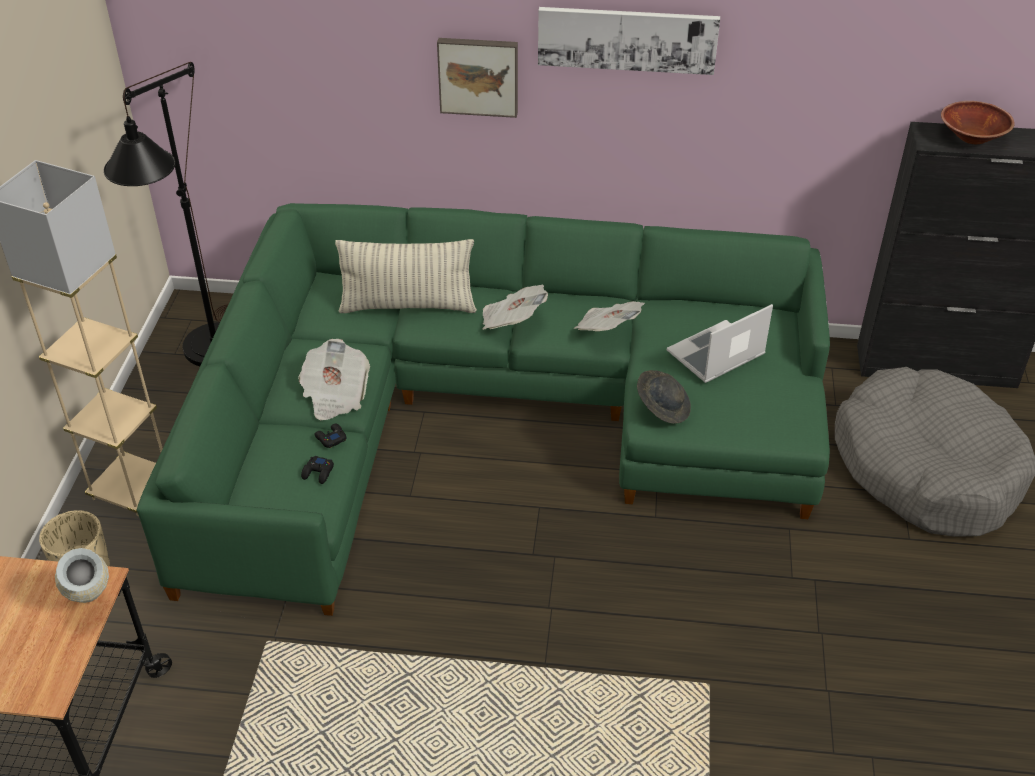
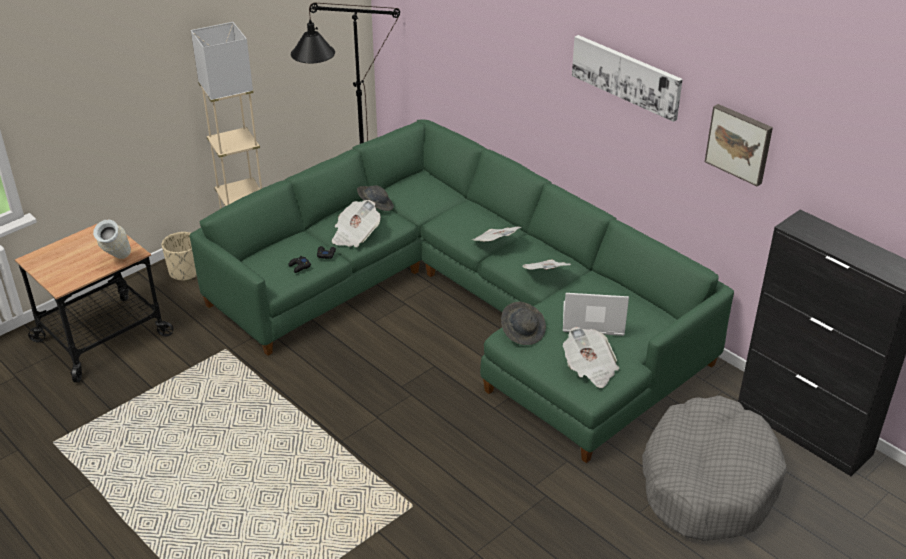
camera: 40 degrees right, 5 degrees down
pillow [335,239,477,313] -> none
picture [437,38,518,118] -> picture moved to [705,104,773,186]
brown bowl [941,101,1015,144] -> none
none -> grey hat [357,186,394,211]
none -> newspaper [563,327,619,388]

